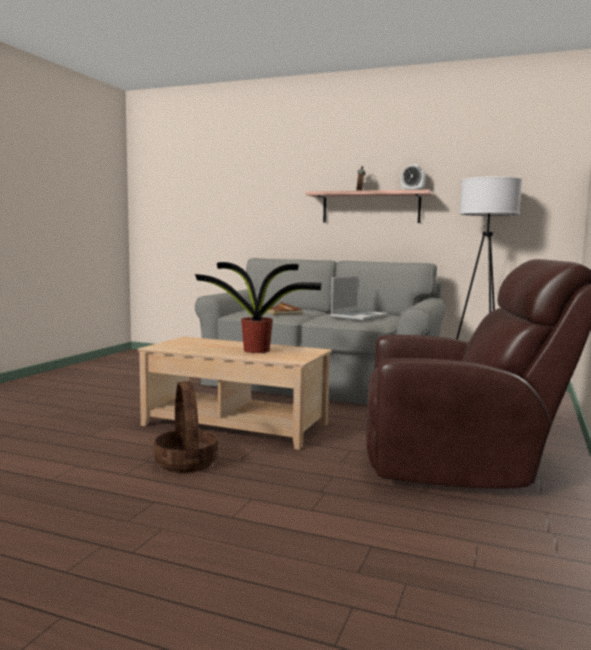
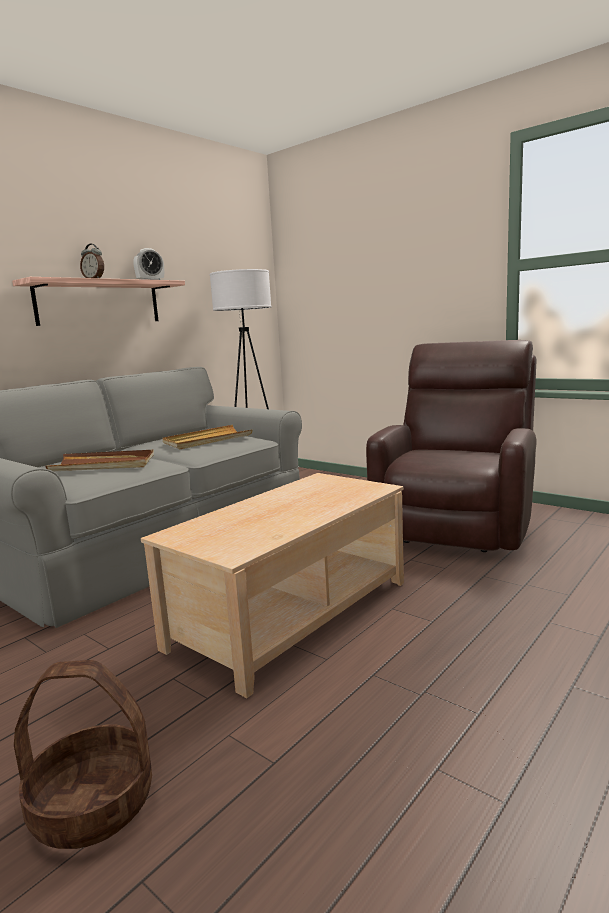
camera: 70 degrees left, 5 degrees up
basket [154,381,218,473] -> basket moved to [14,660,152,849]
potted plant [195,262,322,353] -> none
laptop [331,275,388,321] -> beige tray [162,425,253,449]

